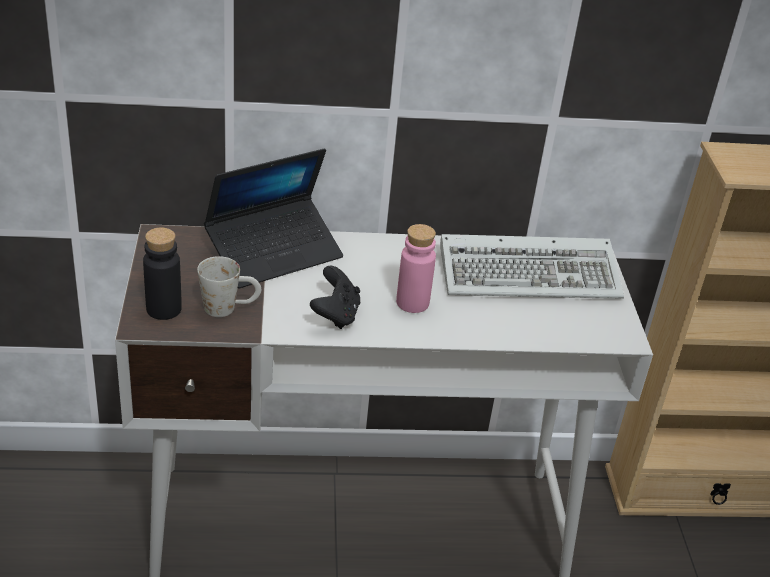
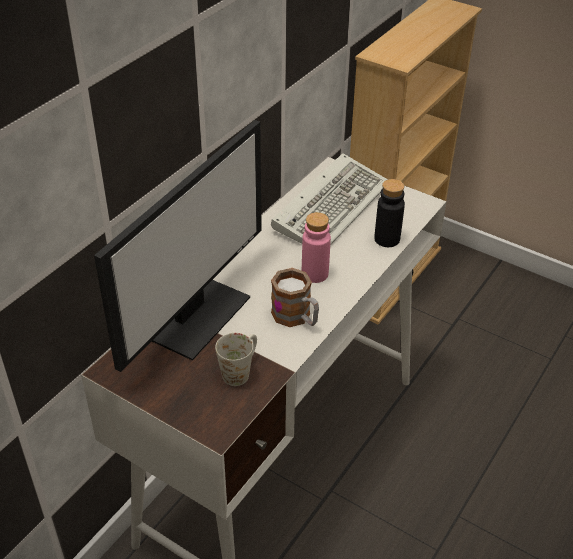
camera: 50 degrees left, 5 degrees up
black bottle [143,228,182,320] -> black bottle moved to [374,179,405,247]
laptop [204,148,343,288] -> monitor [94,120,262,372]
black game controller [310,266,360,329] -> mug [271,268,319,327]

